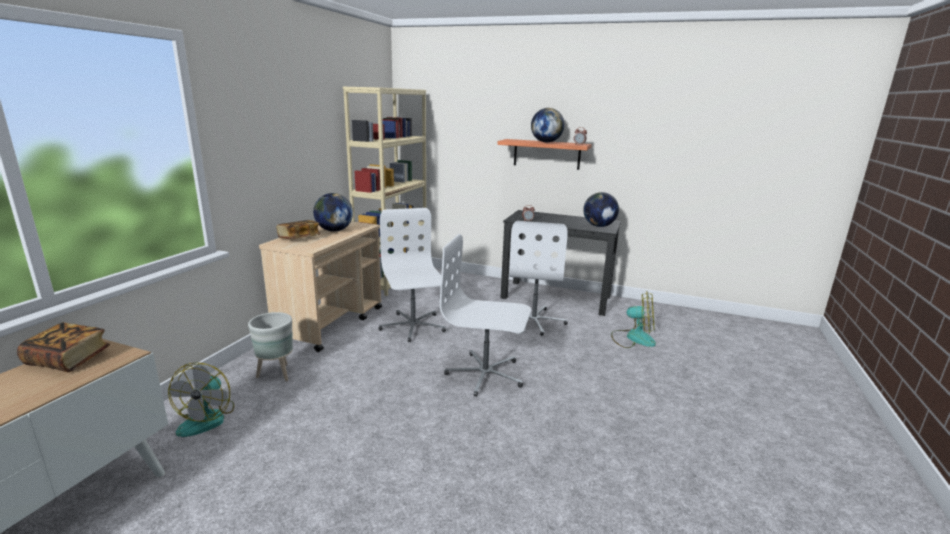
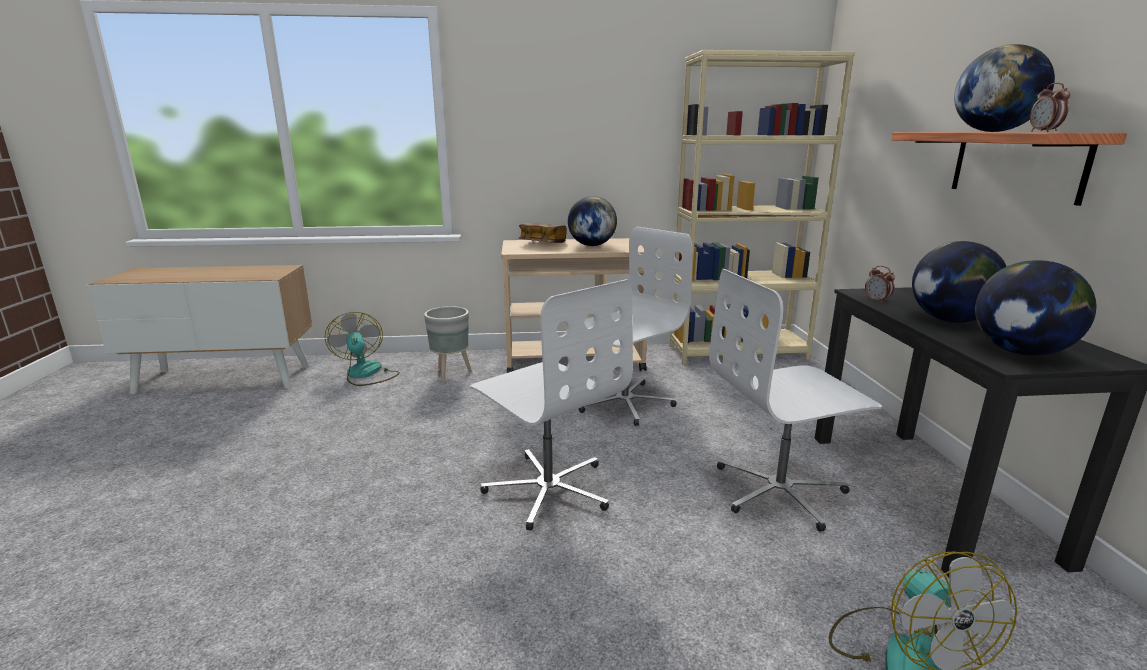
camera: 65 degrees right, 0 degrees up
book [17,322,110,372] -> none
fan [168,362,234,437] -> fan turned 90 degrees clockwise [325,312,400,386]
white office chair [440,234,531,397] -> white office chair turned 150 degrees clockwise [470,279,633,531]
none -> globe [912,241,1007,323]

